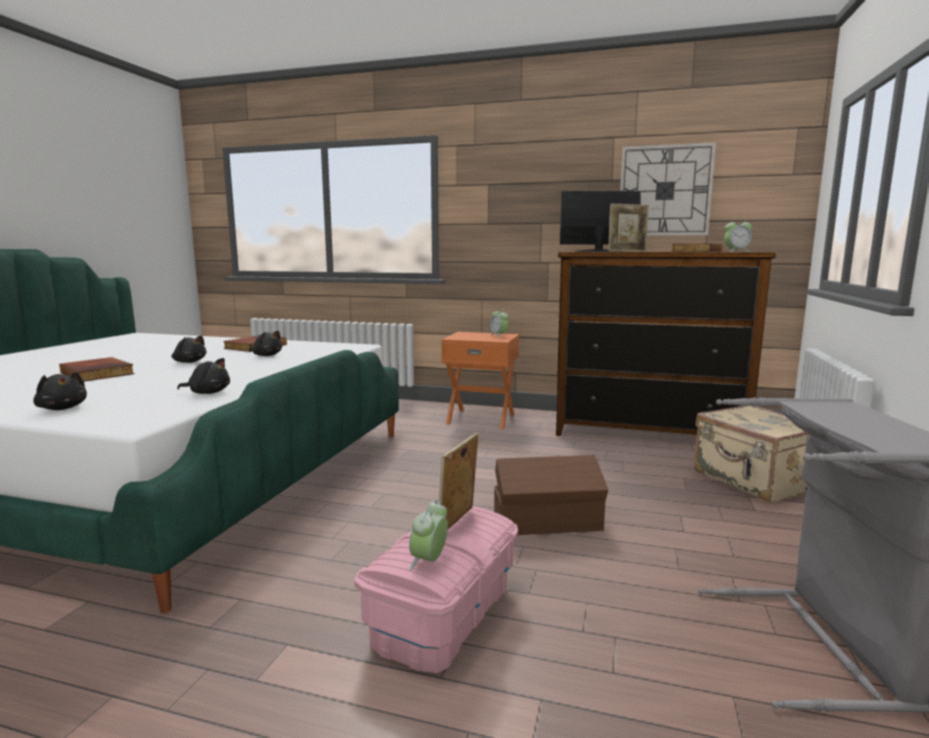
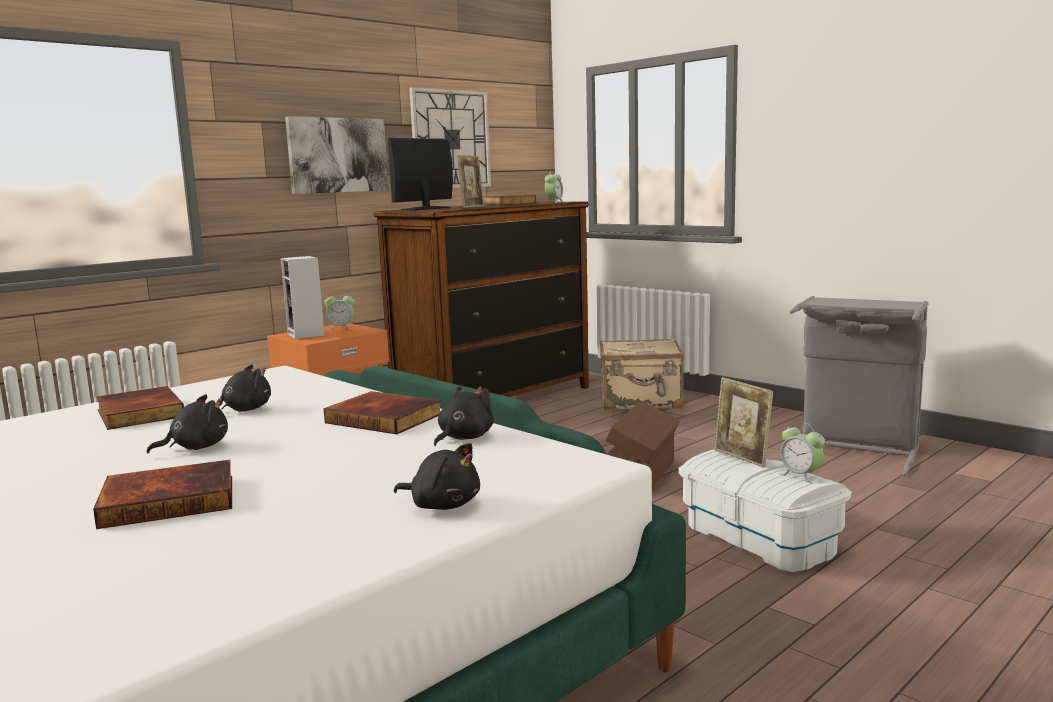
camera: 60 degrees left, 0 degrees up
black plush toy [33,372,87,410] -> black plush toy turned 45 degrees clockwise [394,443,480,510]
pink storage box [354,506,518,673] -> white storage box [679,449,852,573]
none -> speaker [281,256,324,339]
none -> picture [285,116,389,194]
none -> book [323,391,441,434]

